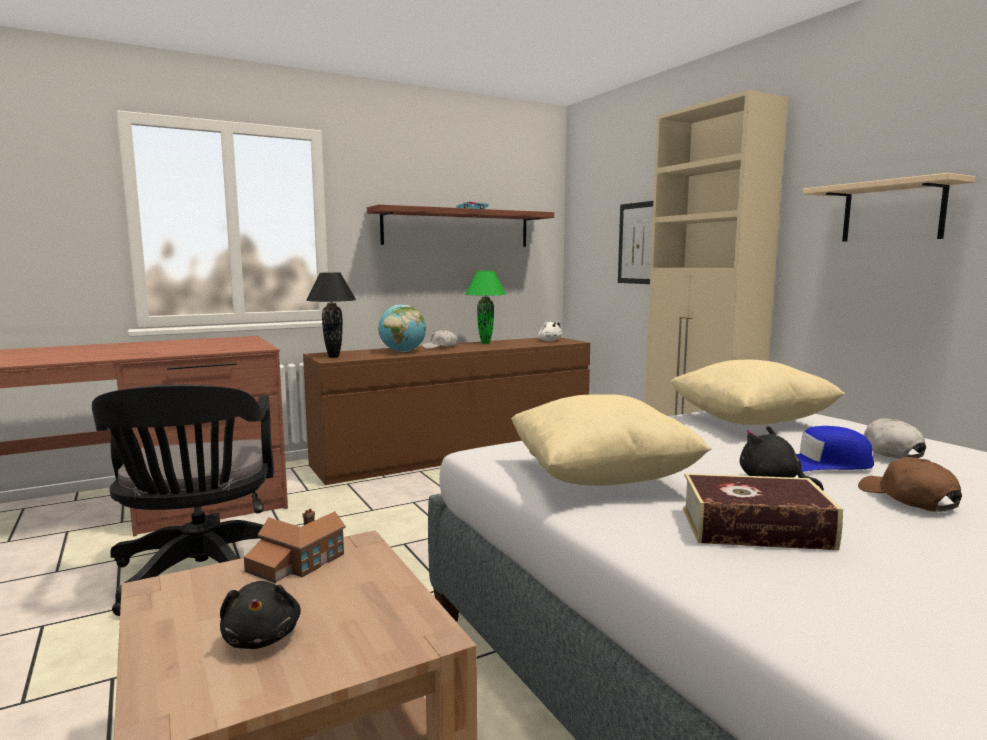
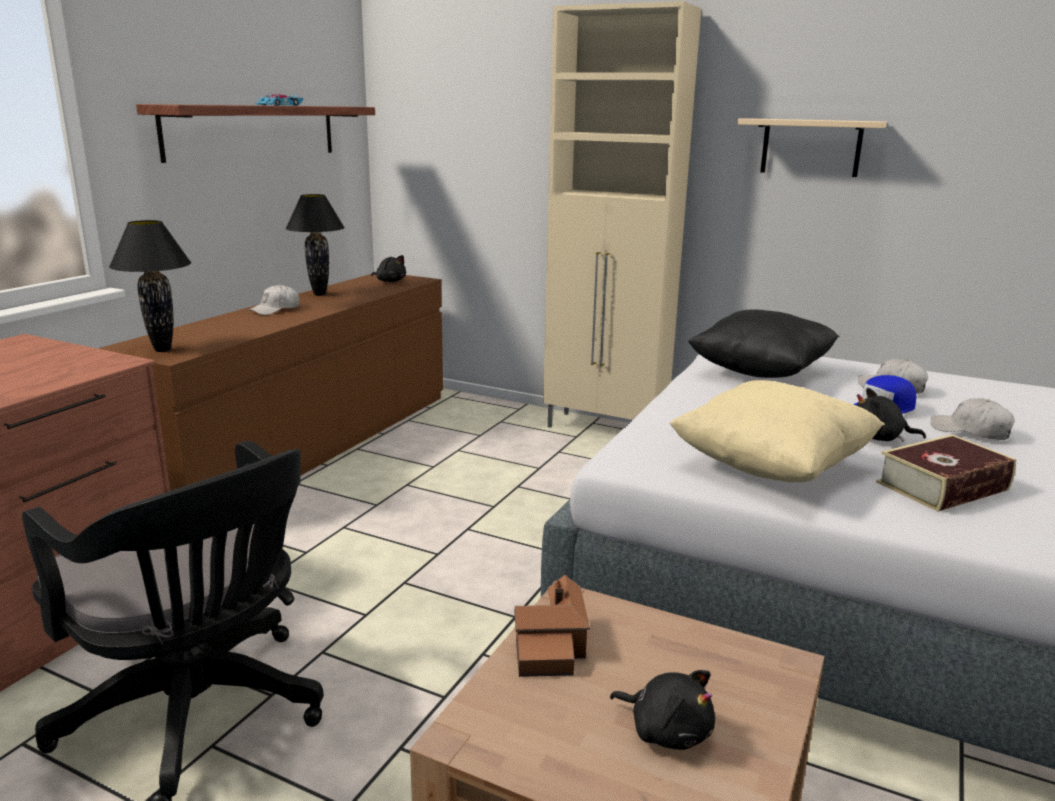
camera: 35 degrees left, 10 degrees up
globe [378,305,426,352] -> none
green table lamp [465,271,506,344] -> black table lamp [286,194,345,296]
white plush toy [538,321,562,341] -> black plush toy [371,255,406,282]
picture [618,201,653,284] -> none
beige pillow [670,360,845,425] -> black pillow [688,309,839,378]
brown cap [858,457,962,512] -> white cap [931,398,1015,440]

